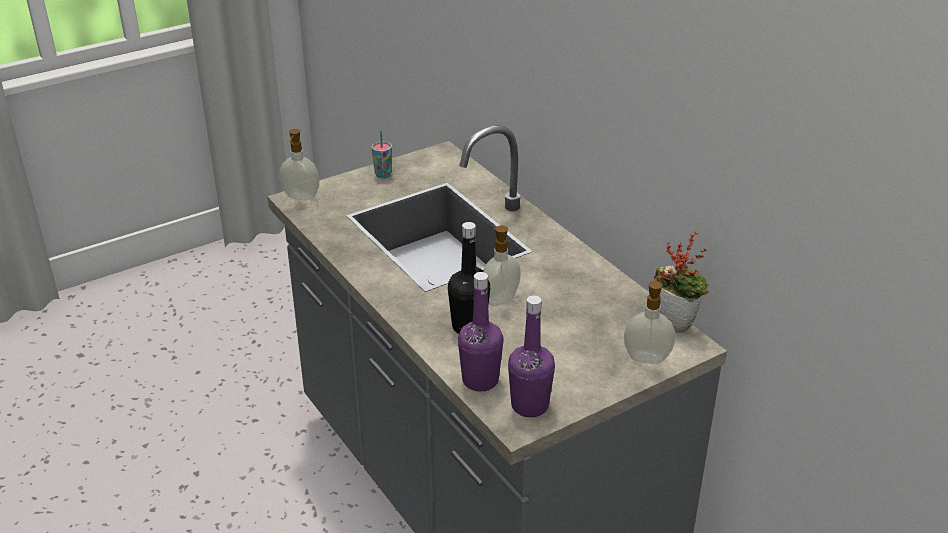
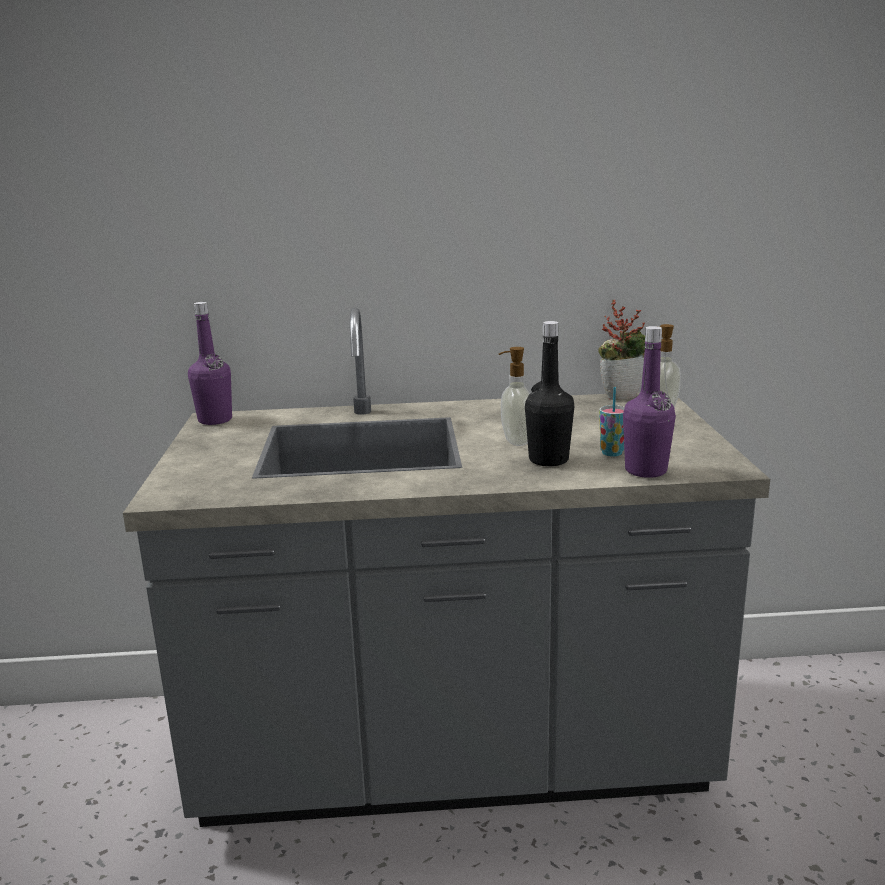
camera: 60 degrees left, 15 degrees down
soap dispenser [279,129,320,200] -> none
cup [372,131,392,178] -> cup moved to [599,387,625,457]
purple bottle [508,296,555,417] -> purple bottle moved to [188,302,232,425]

